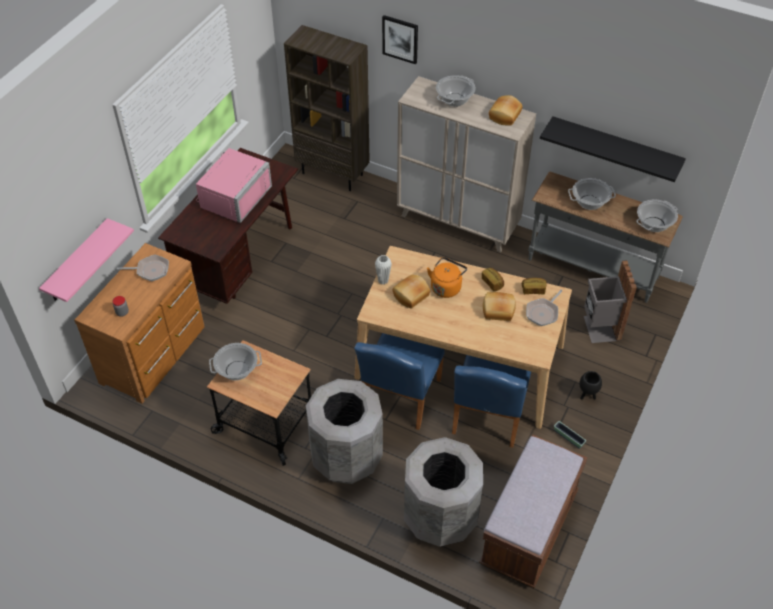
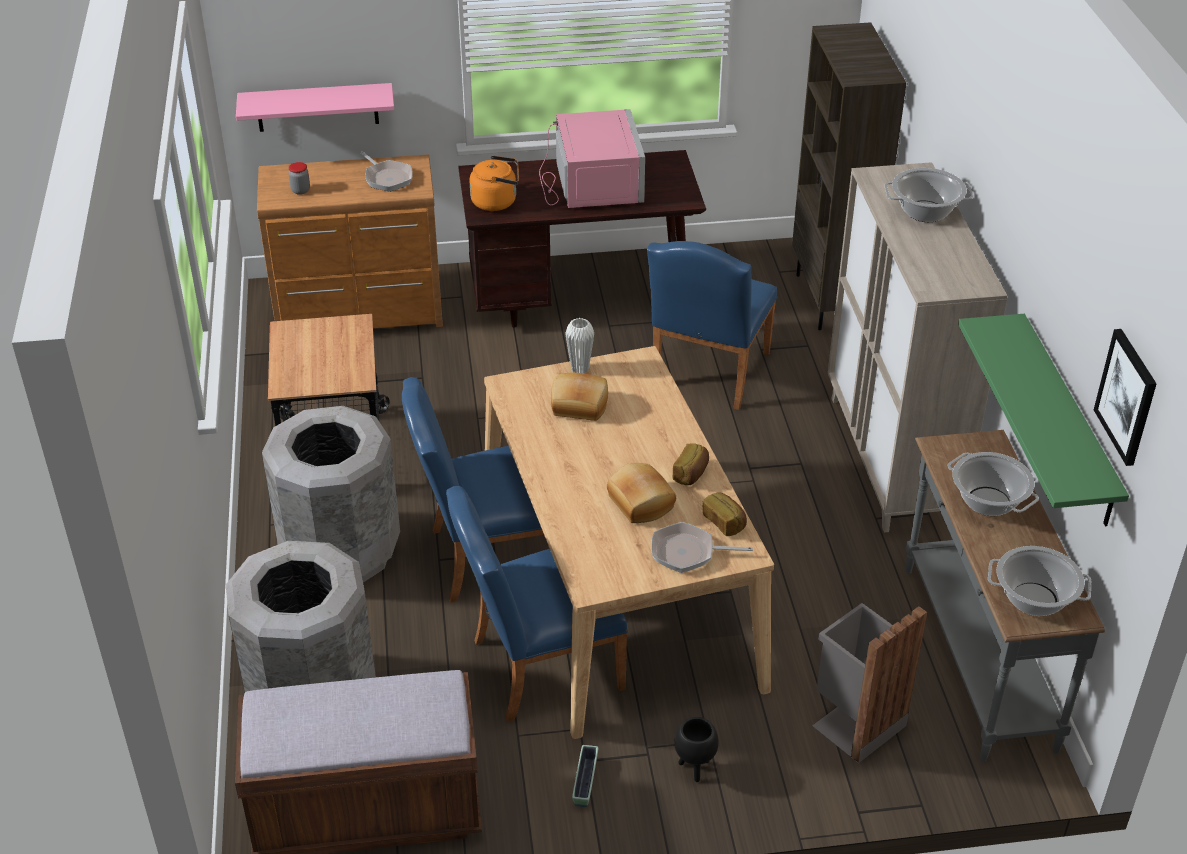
camera: 55 degrees right, 10 degrees down
pink microwave [196,148,272,223] -> pink microwave turned 90 degrees counterclockwise [539,109,645,208]
cooking pot [209,343,262,380] -> none
picture [382,15,418,64] -> picture moved to [1094,329,1157,466]
orange kettle [427,257,467,298] -> orange kettle moved to [470,155,519,211]
bread [489,95,523,126] -> none
black shelf [540,116,686,182] -> green shelf [958,314,1129,526]
none -> blue chair [647,241,777,410]

